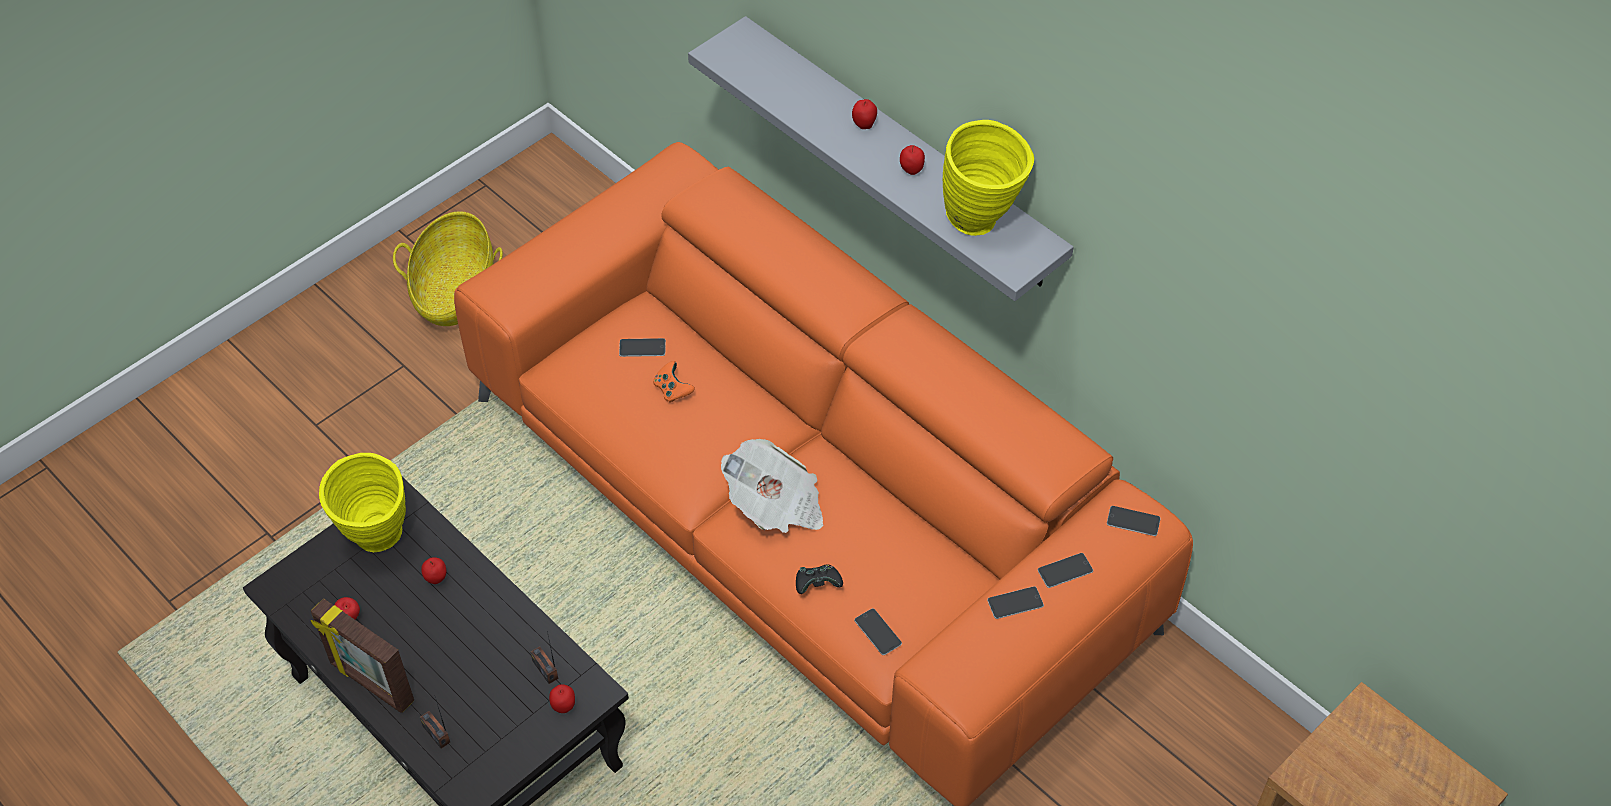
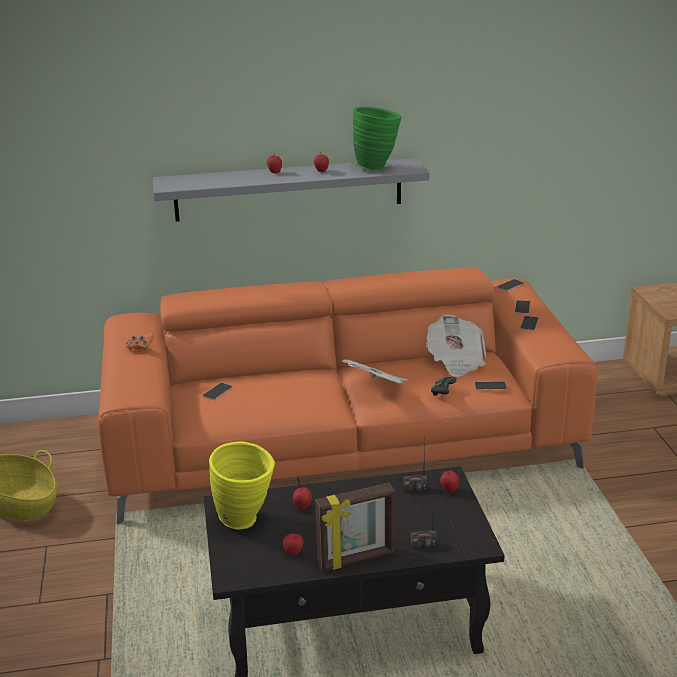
camera: 55 degrees left, 25 degrees down
orange game controller [653,361,695,403] -> orange game controller moved to [125,333,154,351]
yellow vase [942,120,1034,236] -> green vase [353,107,402,170]
none -> newspaper [426,314,486,377]

